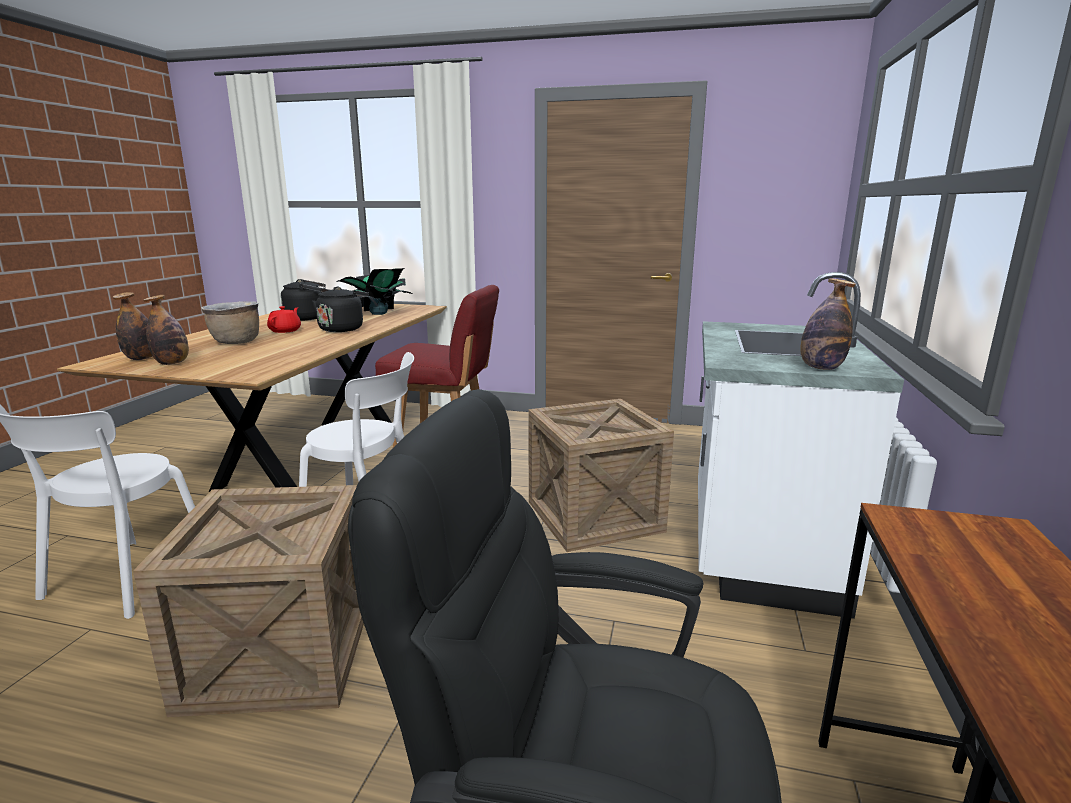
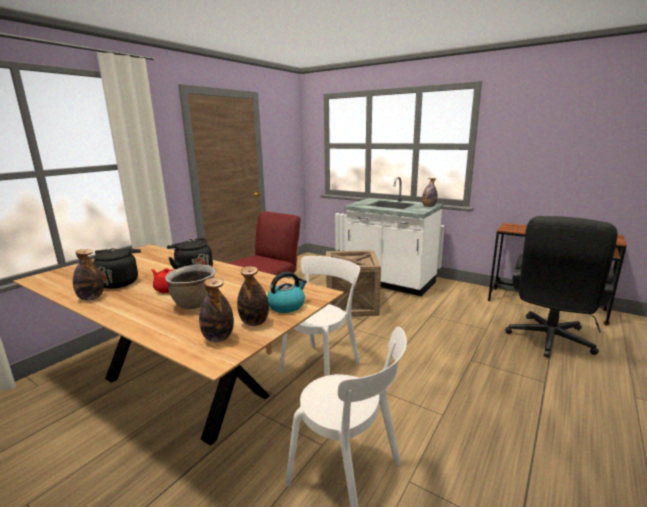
camera: 70 degrees left, 0 degrees up
crate [133,485,364,717] -> none
potted plant [336,268,412,315] -> none
none -> bottle [73,249,104,300]
none -> kettle [267,272,307,313]

